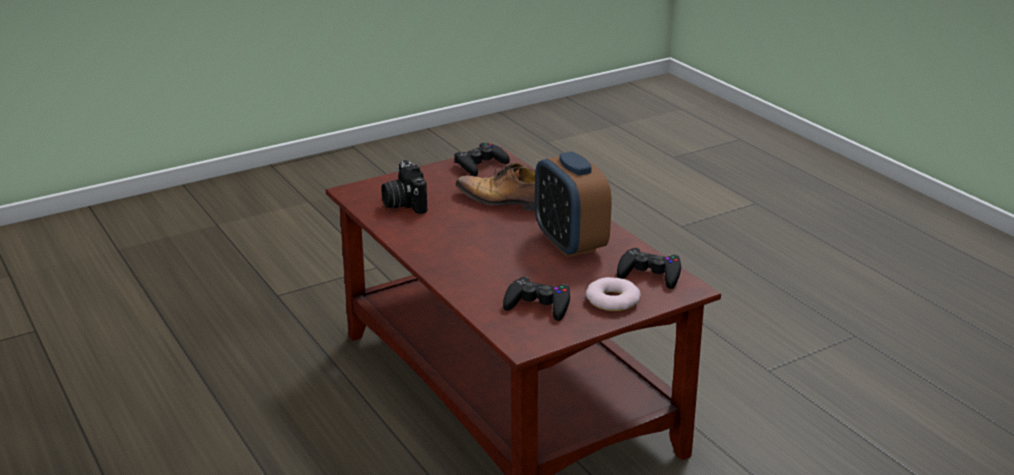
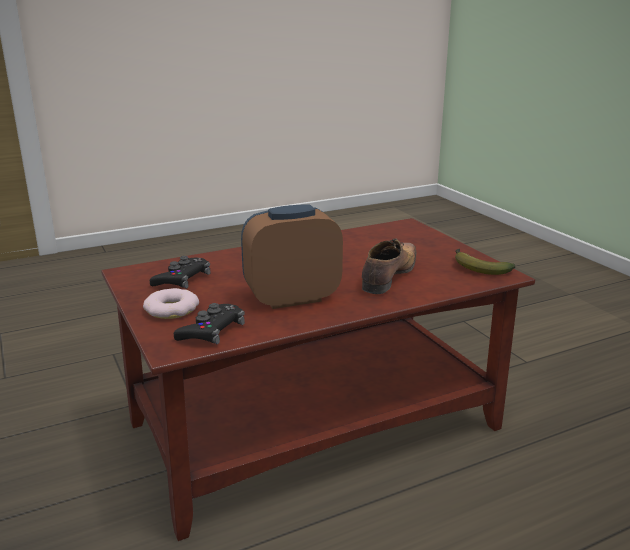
camera: 95 degrees right, 5 degrees down
camera [381,160,428,214] -> none
black game controller [454,143,510,176] -> banana [455,249,515,275]

